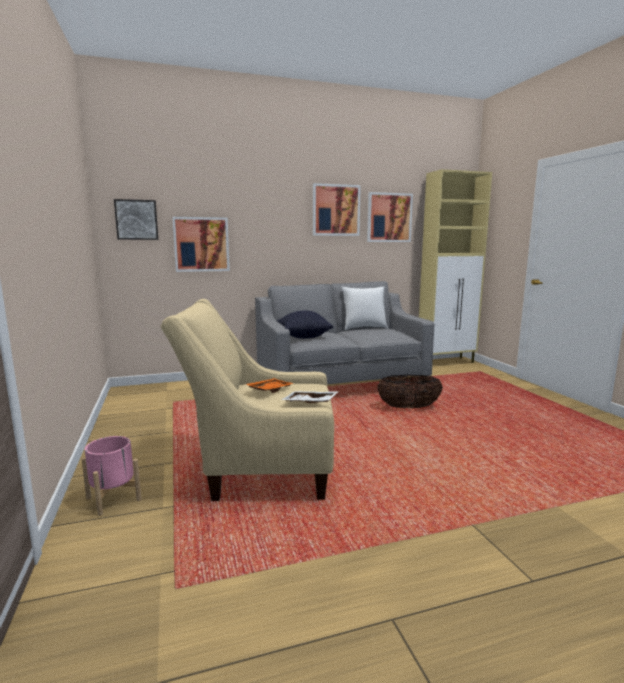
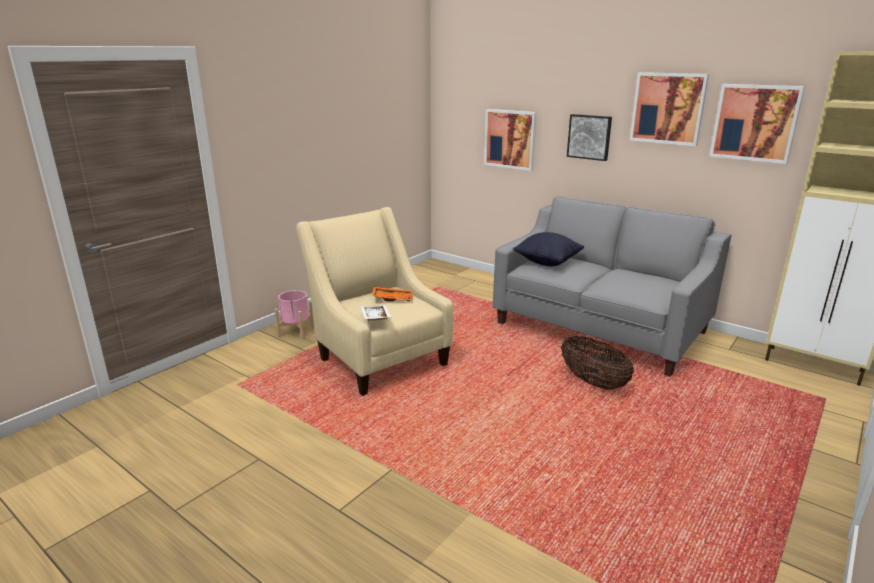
camera: 55 degrees right, 10 degrees up
picture [114,199,158,240] -> picture moved to [567,114,612,161]
white pillow [341,286,388,330] -> none

